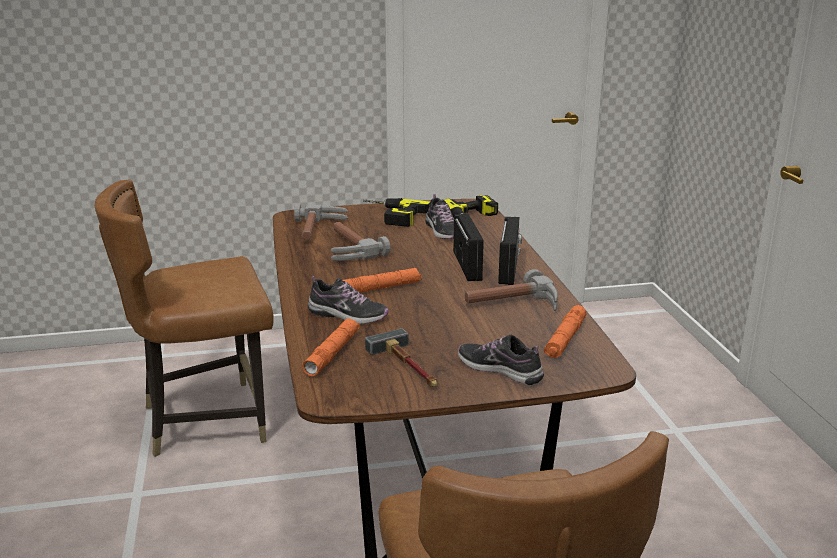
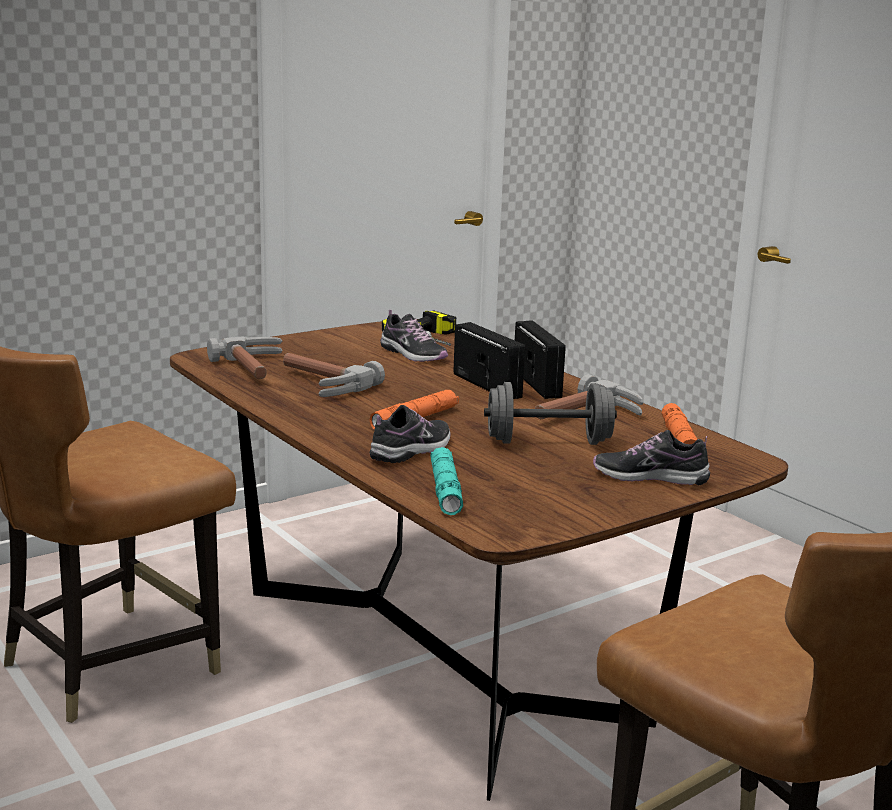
camera: 25 degrees left, 5 degrees down
orange flashlight [302,319,360,376] -> turquoise flashlight [430,447,463,515]
shoe [308,276,389,324] -> shoe turned 45 degrees counterclockwise [370,405,451,463]
power drill [363,198,431,227] -> none
hammer [365,328,437,387] -> none
none -> grey dumbbell [484,382,617,445]

